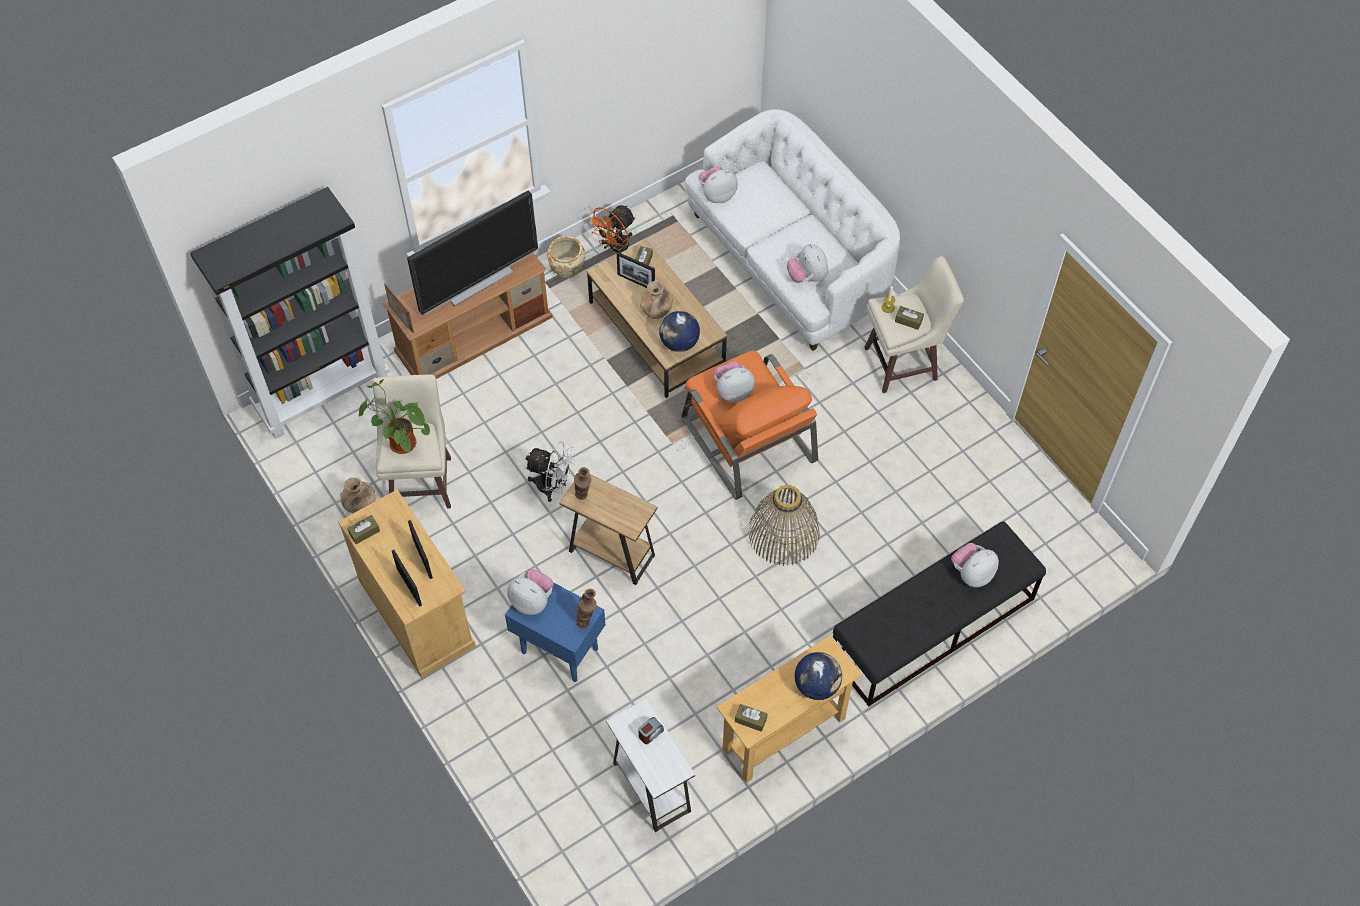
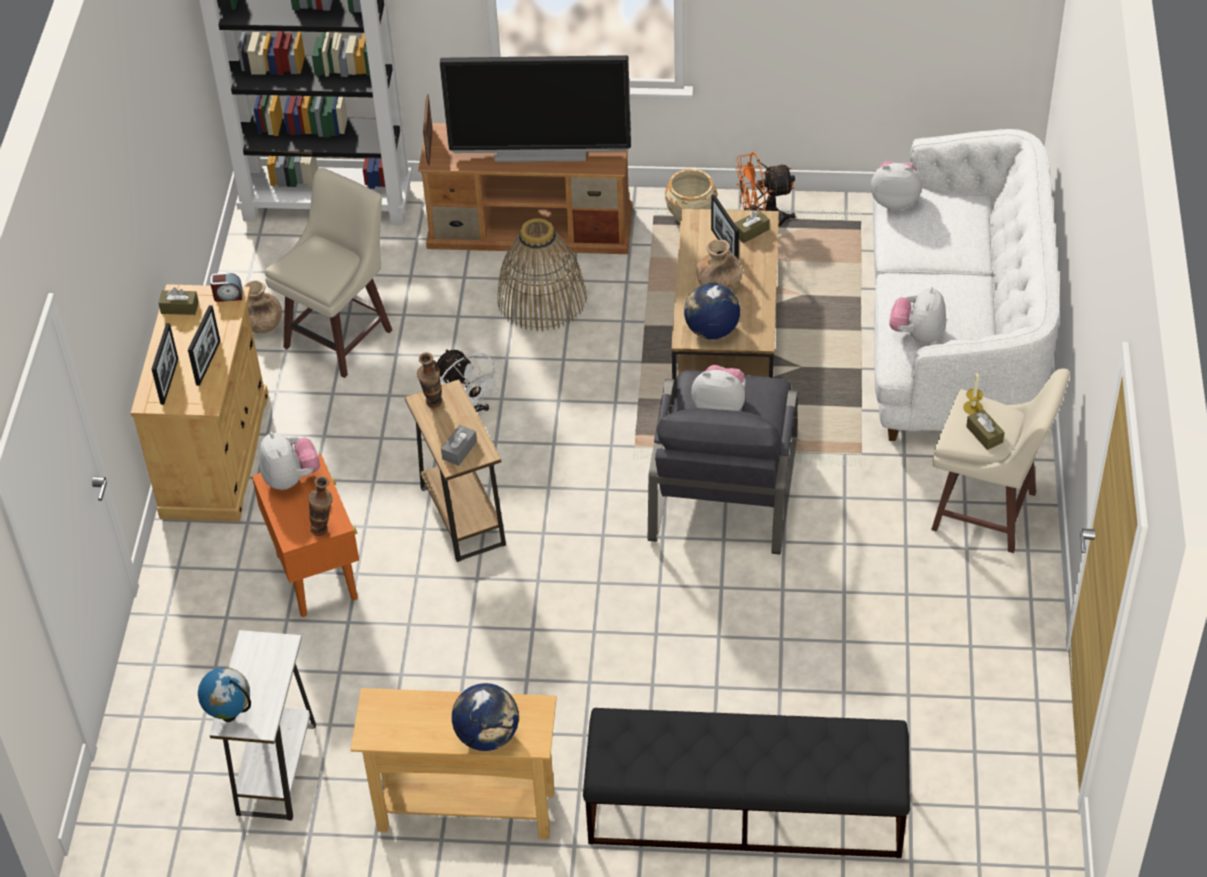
camera: 40 degrees right, 10 degrees down
potted plant [359,379,430,454] -> none
blue side table [505,582,605,682] -> orange side table [252,454,359,617]
alarm clock [638,717,664,744] -> alarm clock moved to [210,273,243,302]
orange armchair [682,351,818,500] -> grey armchair [648,370,798,555]
brown tissue box [735,704,767,732] -> none
basket [748,485,820,566] -> basket moved to [497,218,587,331]
plush toy [951,543,999,587] -> none
none -> globe [198,667,251,722]
none -> grey tissue box [441,425,477,466]

